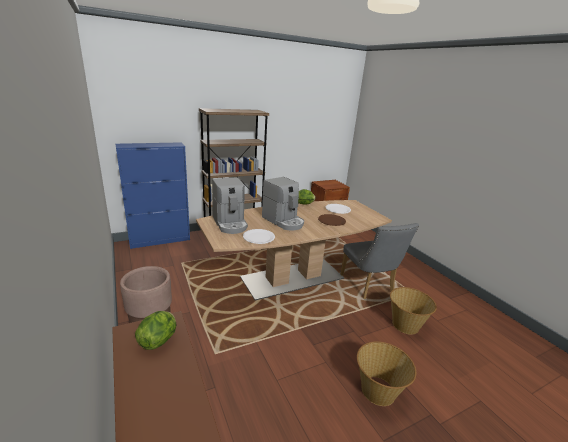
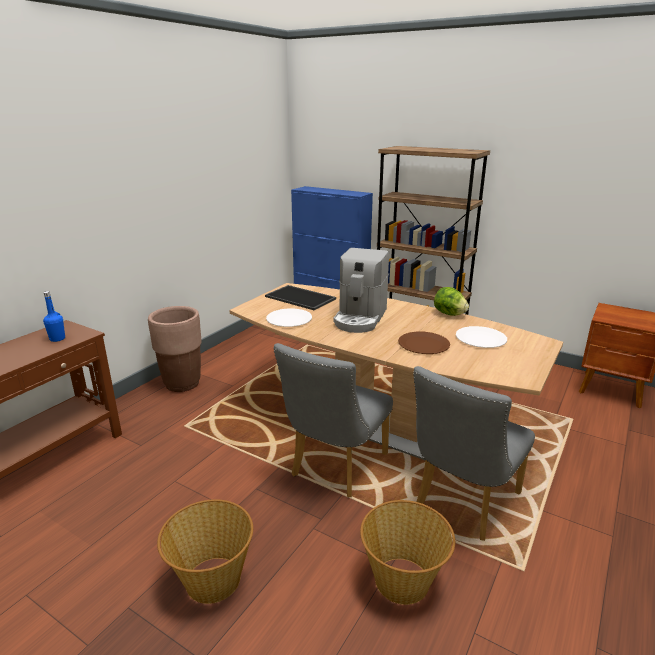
camera: 60 degrees right, 0 degrees up
lettuce [135,311,176,350] -> blue bottle [43,291,65,342]
coffee machine [212,177,248,234] -> tray [265,285,336,310]
none -> grey chair [273,343,393,497]

